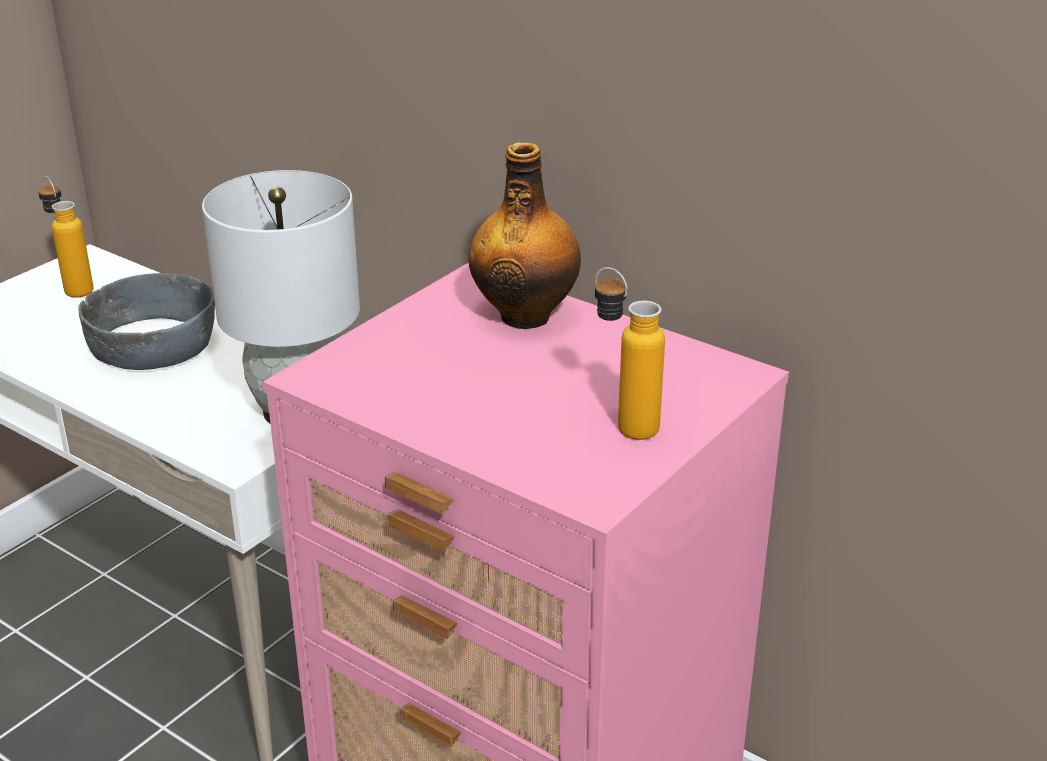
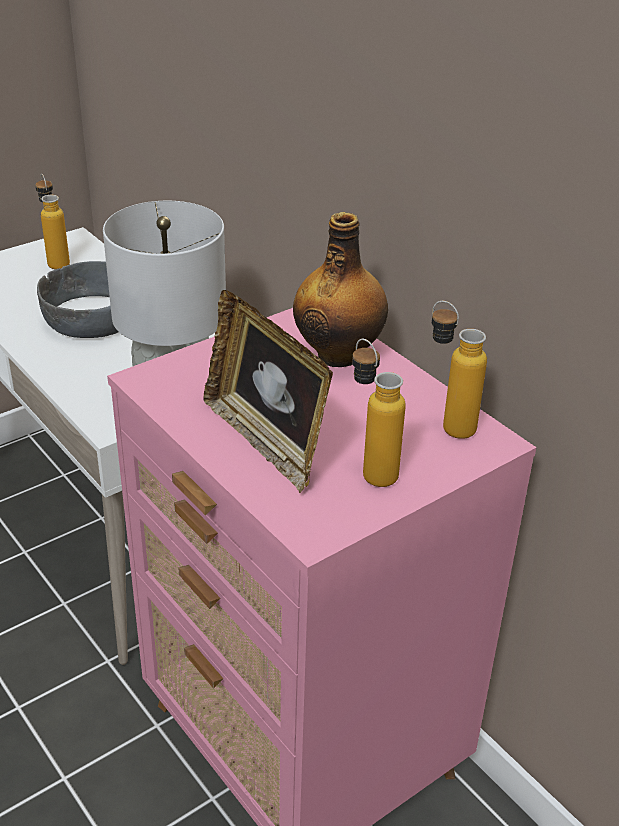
camera: 15 degrees right, 5 degrees up
none -> picture frame [204,290,333,493]
none -> bottle [432,301,487,439]

